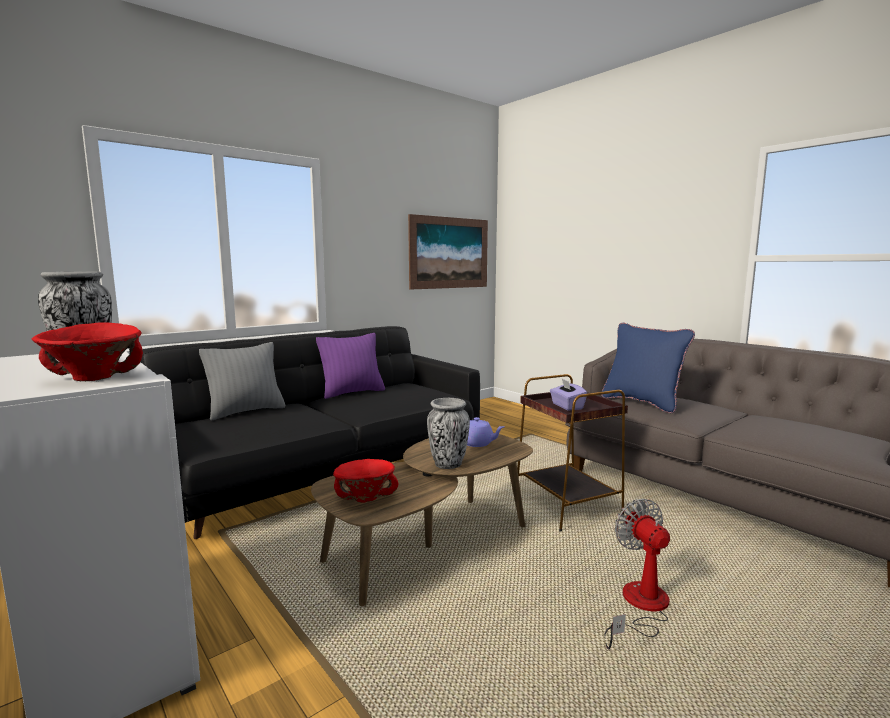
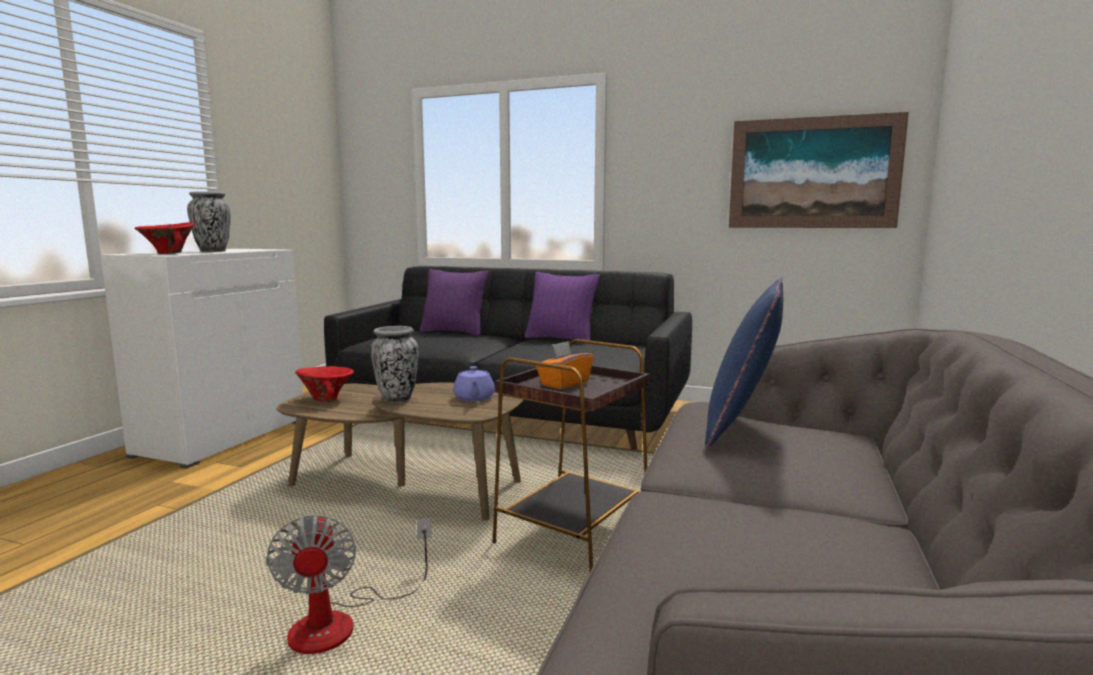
camera: 60 degrees right, 0 degrees up
grey pillow [199,342,285,420] -> purple pillow [420,269,489,336]
purple tissue box [550,379,587,411] -> orange tissue box [536,341,594,389]
fan [604,498,670,649] -> fan turned 120 degrees clockwise [266,513,432,654]

